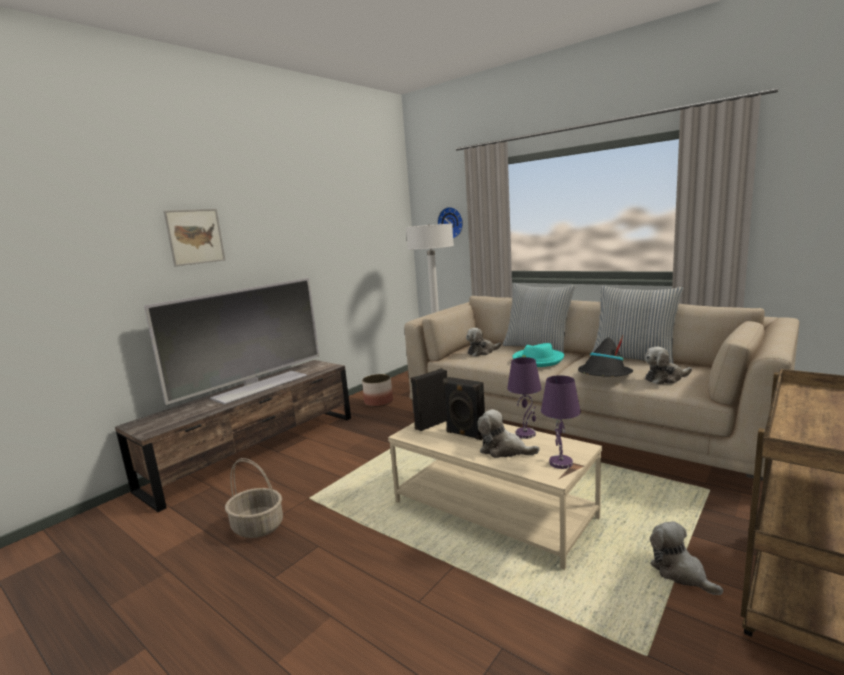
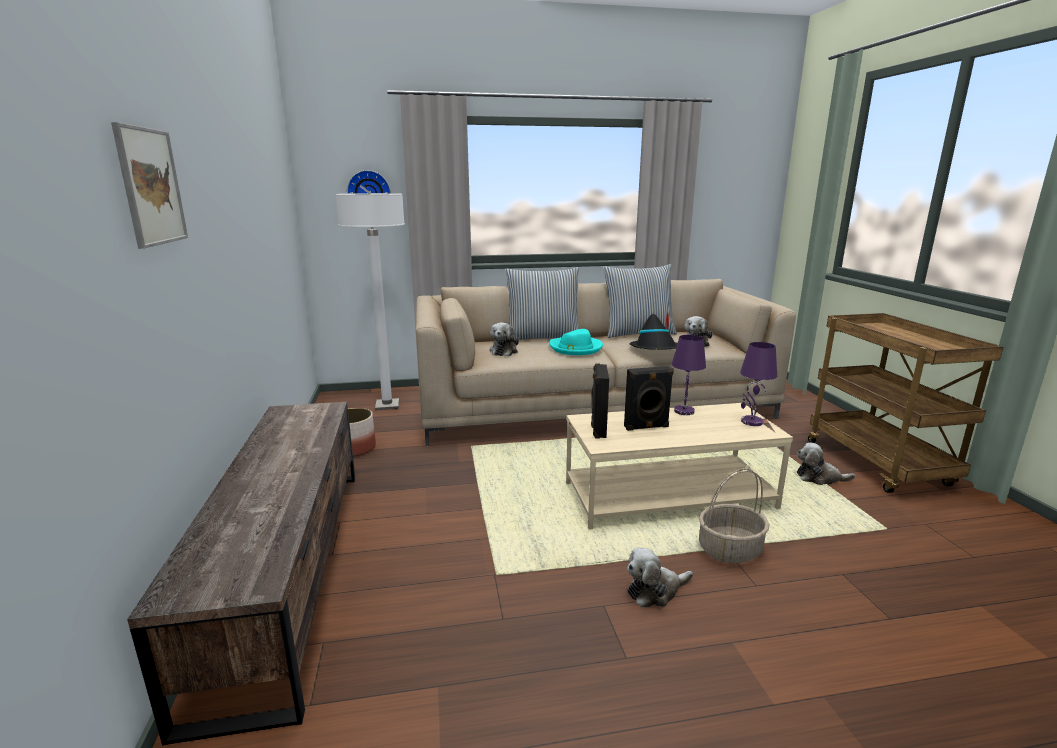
camera: 50 degrees left, 5 degrees up
television [144,278,319,405] -> none
basket [225,458,283,538] -> basket moved to [699,468,770,563]
plush toy [477,409,540,458] -> plush toy moved to [627,547,693,607]

